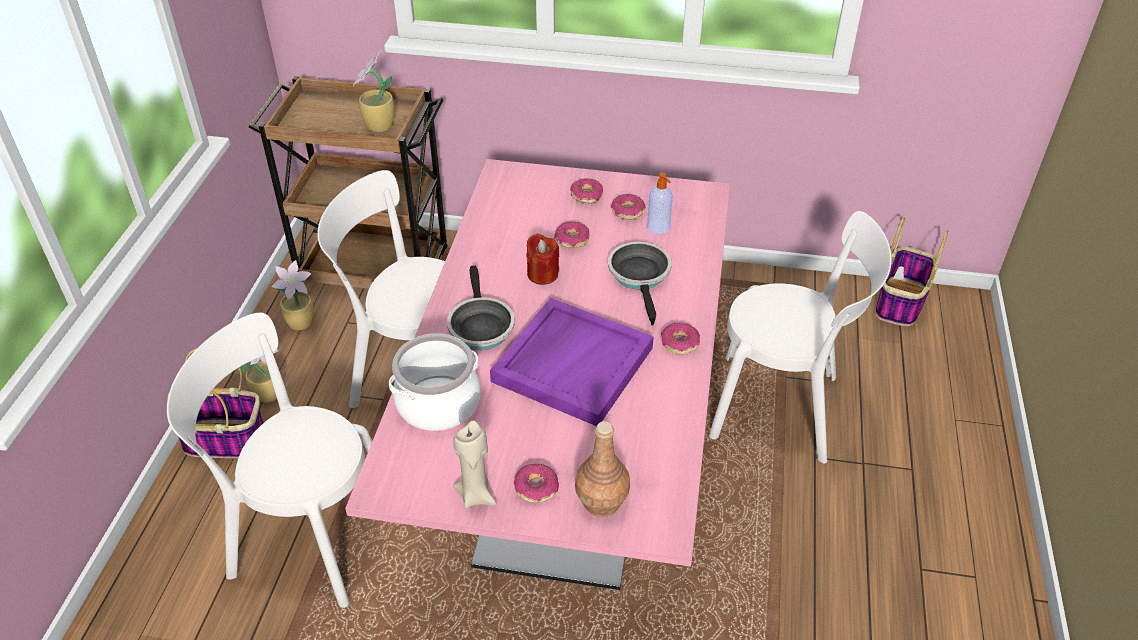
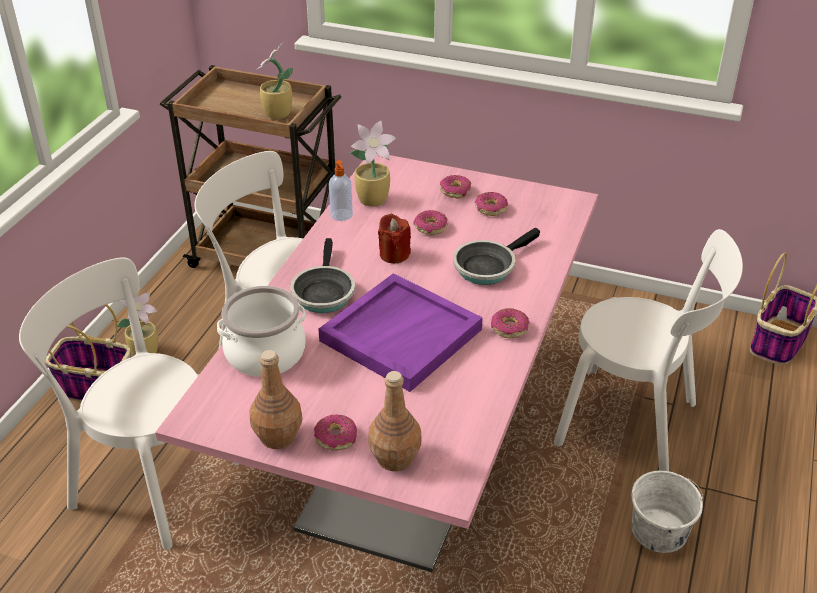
camera: 10 degrees right, 5 degrees down
potted plant [271,260,313,330] -> potted plant moved to [350,121,396,207]
beige candle [453,421,497,509] -> brown bottle [249,350,303,449]
frying pan [608,242,672,325] -> frying pan turned 135 degrees counterclockwise [453,228,540,285]
soap dispenser [647,173,673,234] -> soap dispenser moved to [329,160,353,221]
none -> white bucket [631,471,703,553]

